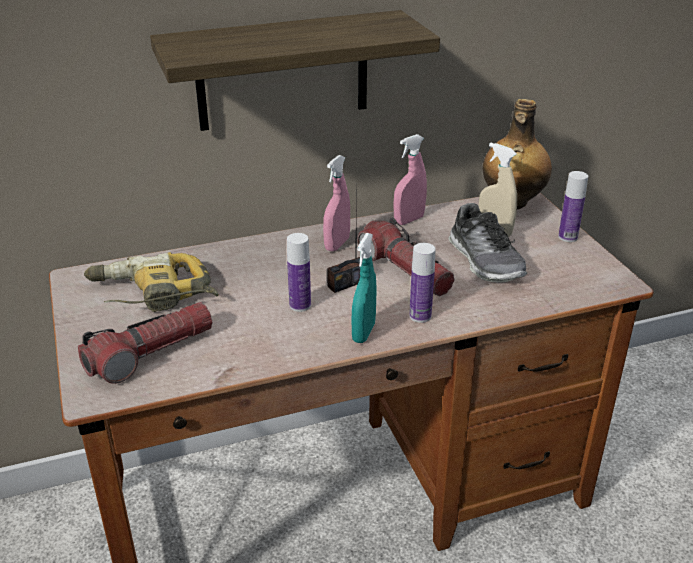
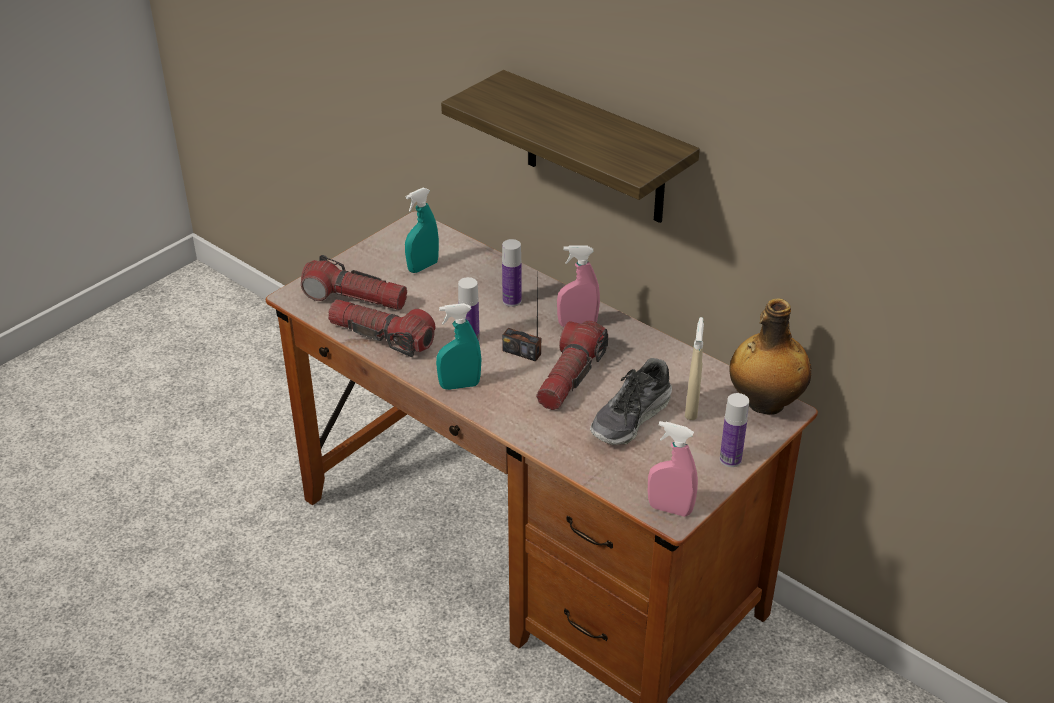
camera: 60 degrees right, 5 degrees up
power drill [84,252,219,312] -> turquoise spray bottle [405,188,439,273]
pink spray bottle [394,134,427,225] -> pink spray bottle moved to [648,421,698,517]
bottle [409,243,436,323] -> bottle moved to [502,239,522,307]
none -> flashlight [328,300,435,357]

